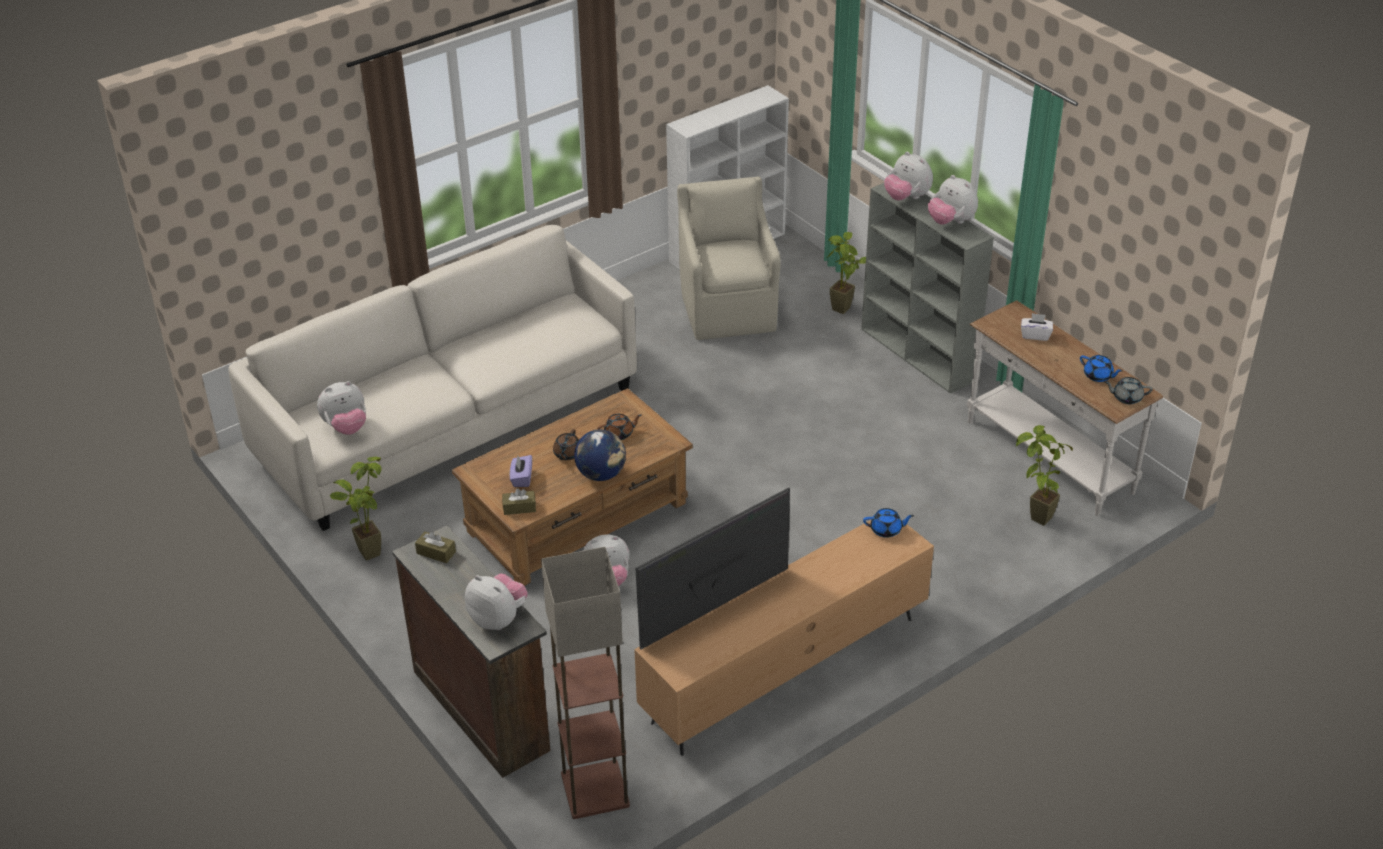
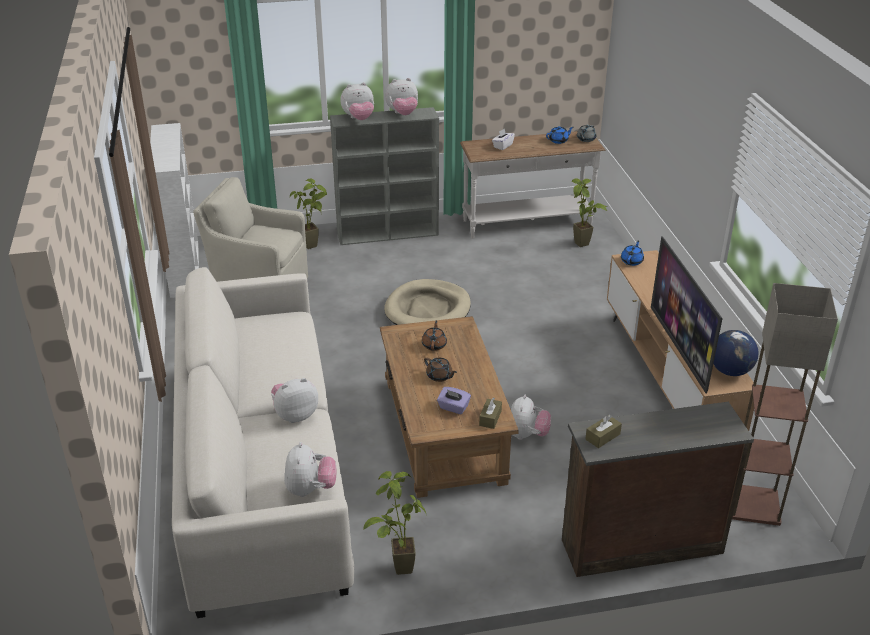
camera: 65 degrees left, 5 degrees down
plush toy [465,573,528,630] -> plush toy moved to [271,378,318,423]
globe [574,429,626,481] -> globe moved to [713,330,758,376]
none -> beige dog bed [384,279,471,325]

